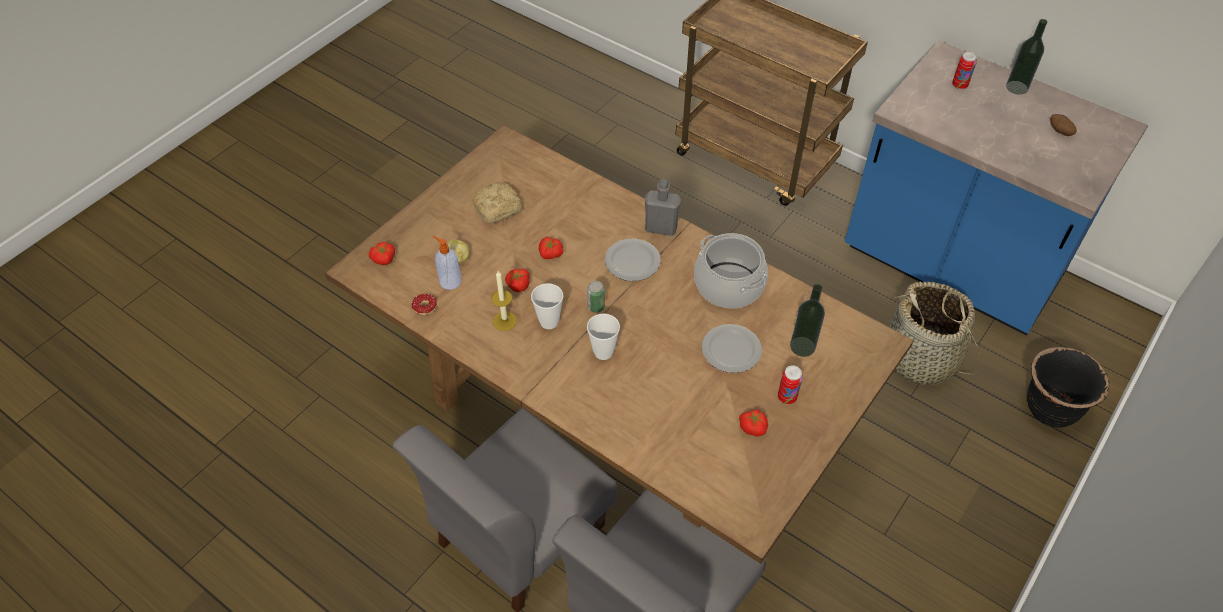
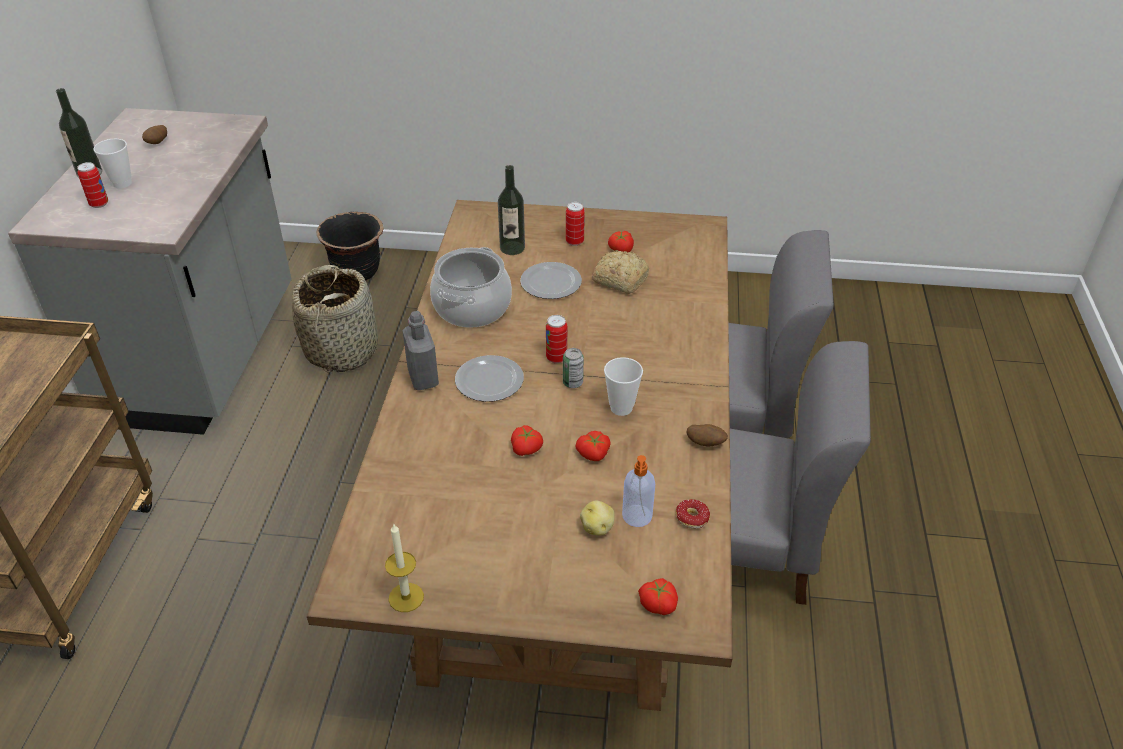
camera: 120 degrees left, 10 degrees down
bread [473,182,522,224] -> bread moved to [592,250,649,294]
candle [491,271,517,331] -> candle moved to [385,523,424,612]
cup [587,314,620,360] -> cup moved to [93,139,132,188]
blue counter [845,41,1148,335] -> grey counter [8,108,292,435]
none -> can [546,315,567,363]
none -> potato [686,424,728,447]

